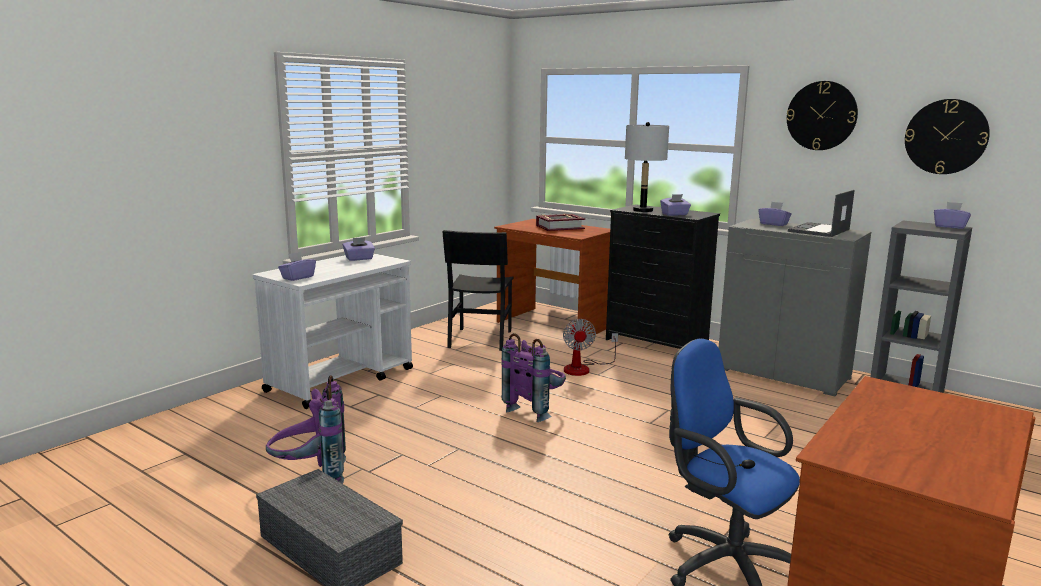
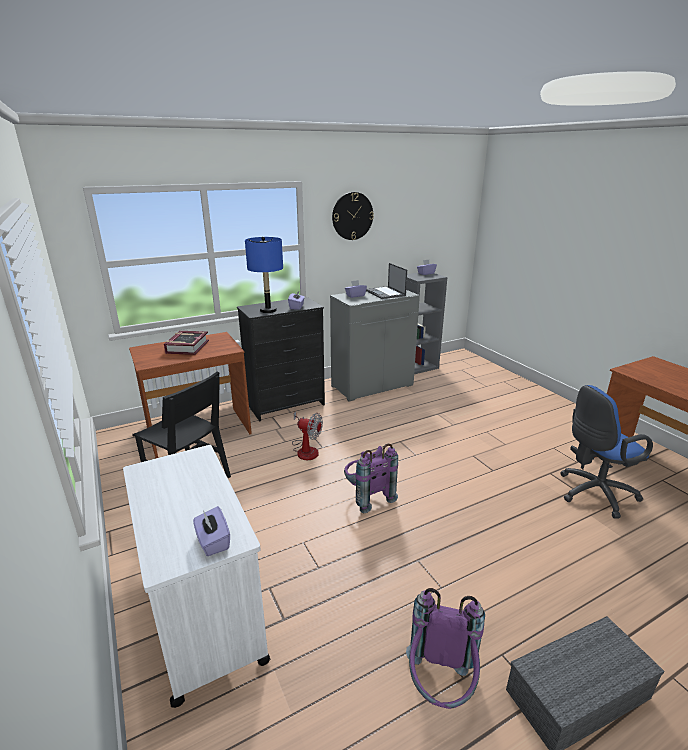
camera: 65 degrees left, 10 degrees up
purple tissue box [343,237,375,261] -> none
grey table lamp [625,122,669,212] -> blue table lamp [245,237,283,313]
wall clock [905,99,990,174] -> none

